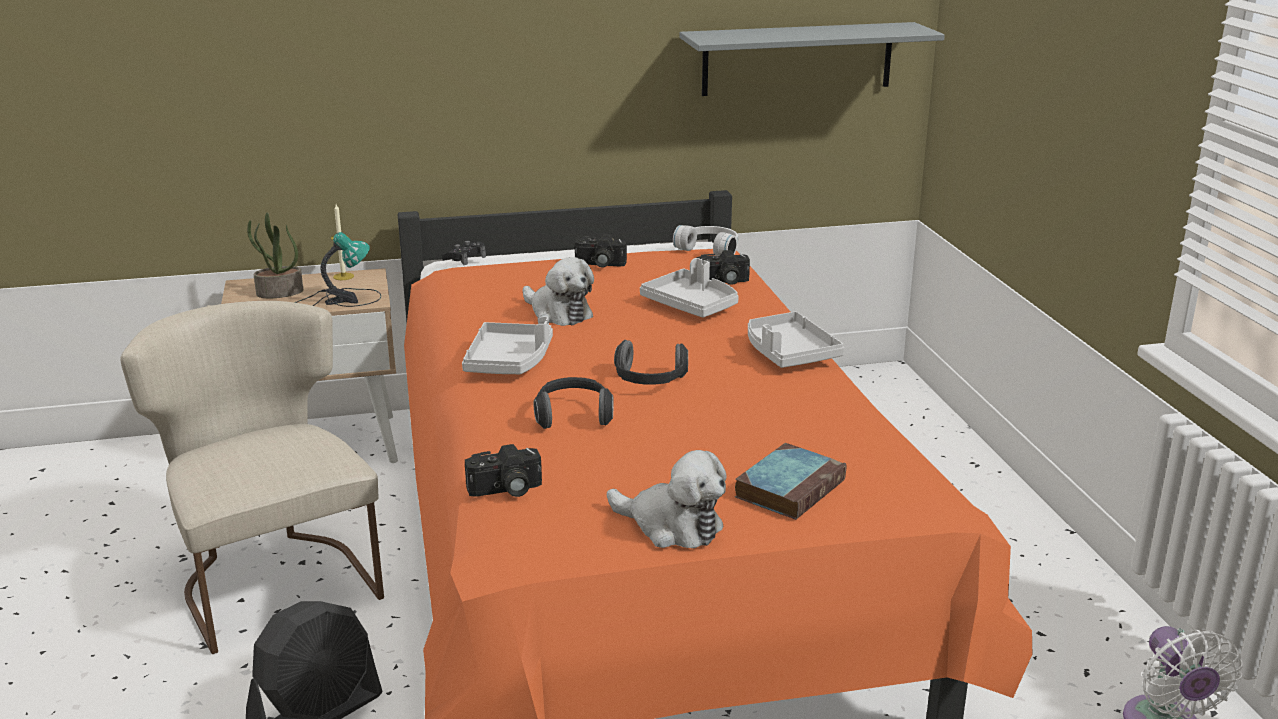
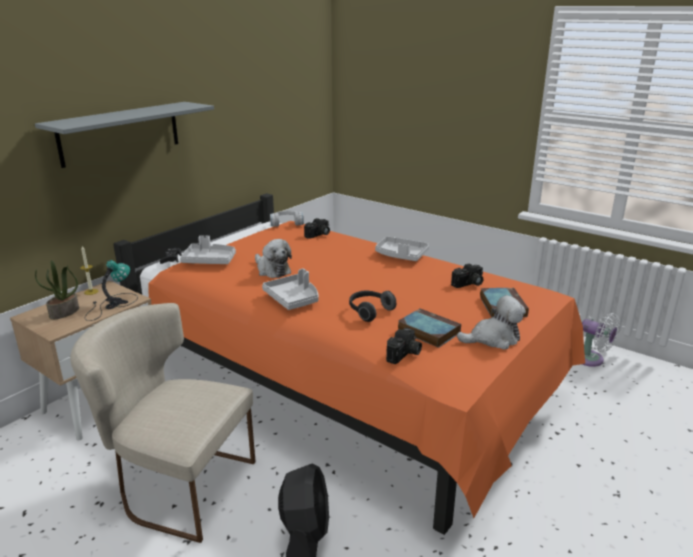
camera: 40 degrees left, 0 degrees up
plush toy [523,257,594,326] -> plush toy turned 45 degrees clockwise [255,239,292,278]
camera [575,234,627,268] -> camera moved to [451,264,483,288]
headphones [614,340,688,385] -> none
grey tray [640,258,739,318] -> grey tray moved to [180,235,236,264]
grey shelf [679,22,945,96] -> grey shelf moved to [35,102,214,168]
none -> book [398,308,461,348]

